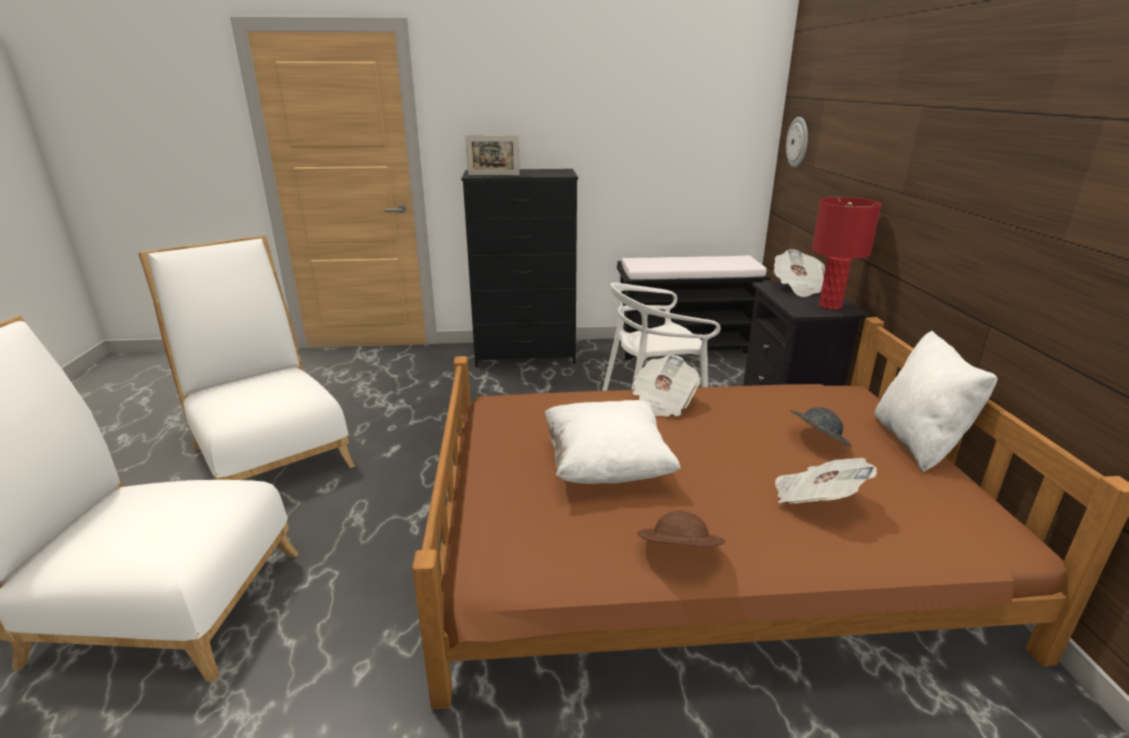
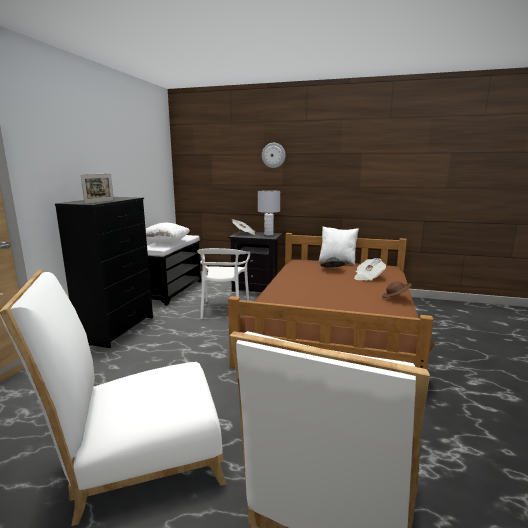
camera: 70 degrees left, 10 degrees down
white pillow [545,400,681,484] -> white pillow moved to [146,223,190,244]
newspaper [633,355,701,417] -> none
wall clock [786,117,808,167] -> wall clock moved to [262,143,285,168]
red table lamp [812,197,881,310] -> grey table lamp [258,190,280,235]

